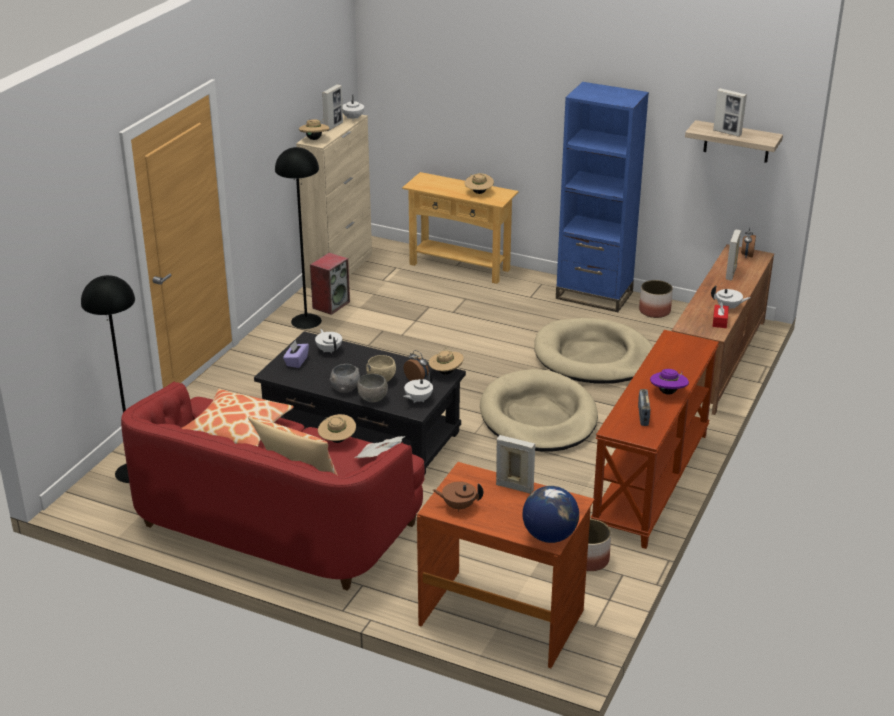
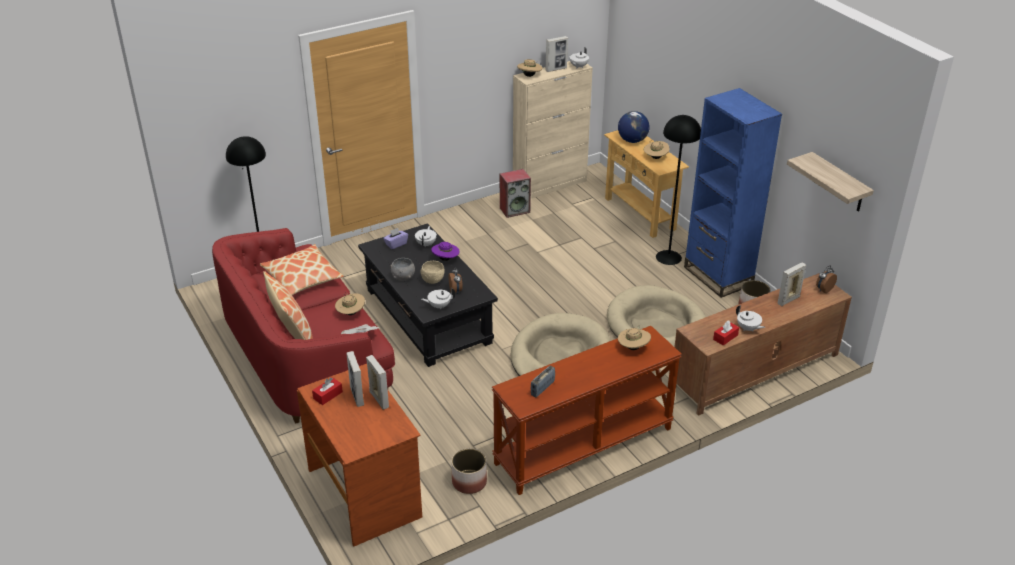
camera: 35 degrees right, 5 degrees up
black floor lamp [275,147,322,329] -> black floor lamp moved to [656,115,701,265]
grey bowl [357,374,388,402] -> none
beige hat [428,347,464,375] -> beige hat moved to [618,326,651,350]
brown teapot [433,482,483,511] -> red tissue box [312,377,343,405]
globe [522,486,579,543] -> globe moved to [618,111,649,143]
purple hat [650,369,689,395] -> purple hat moved to [431,242,460,261]
picture frame [713,88,747,137] -> picture frame moved to [346,351,364,407]

